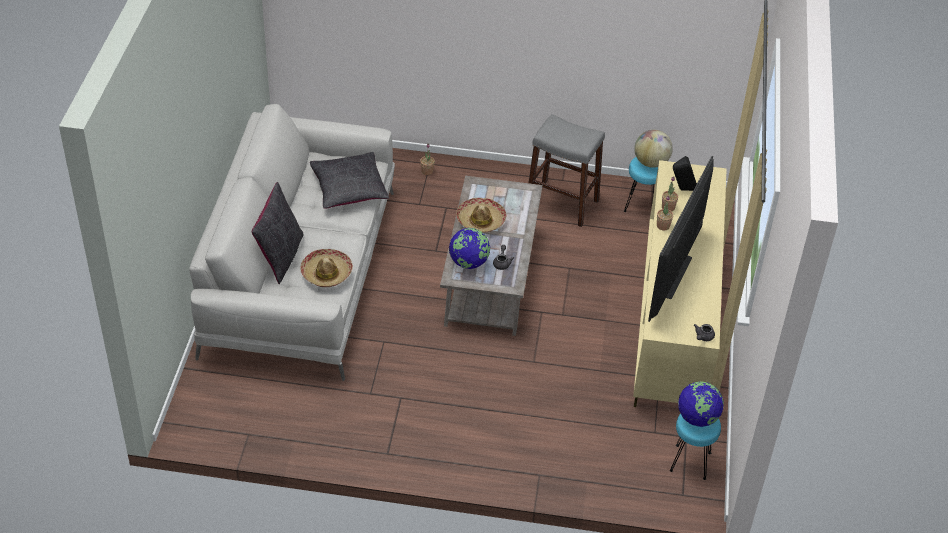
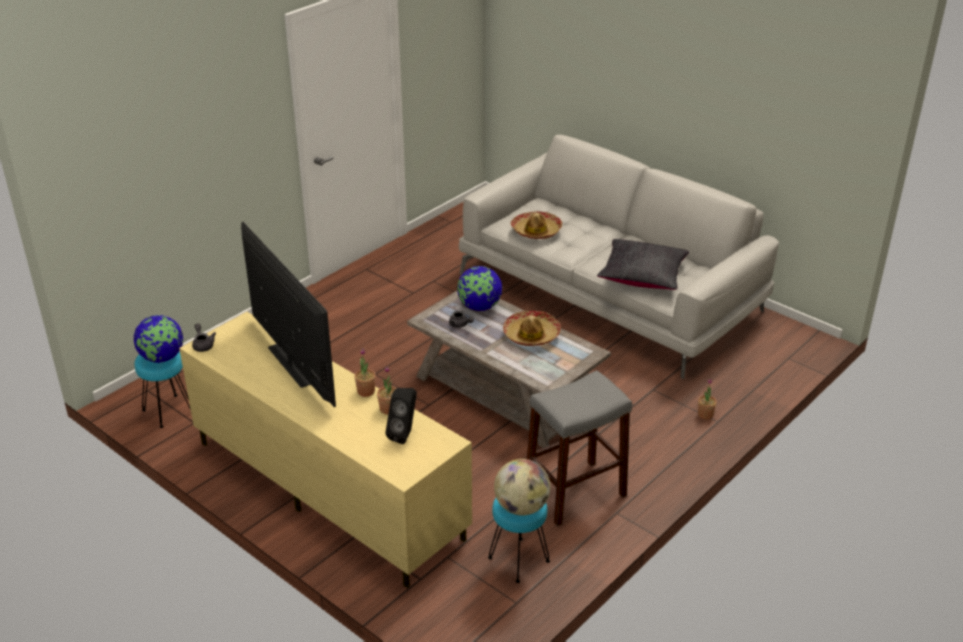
camera: 125 degrees right, 10 degrees down
black pillow [252,182,304,284] -> none

